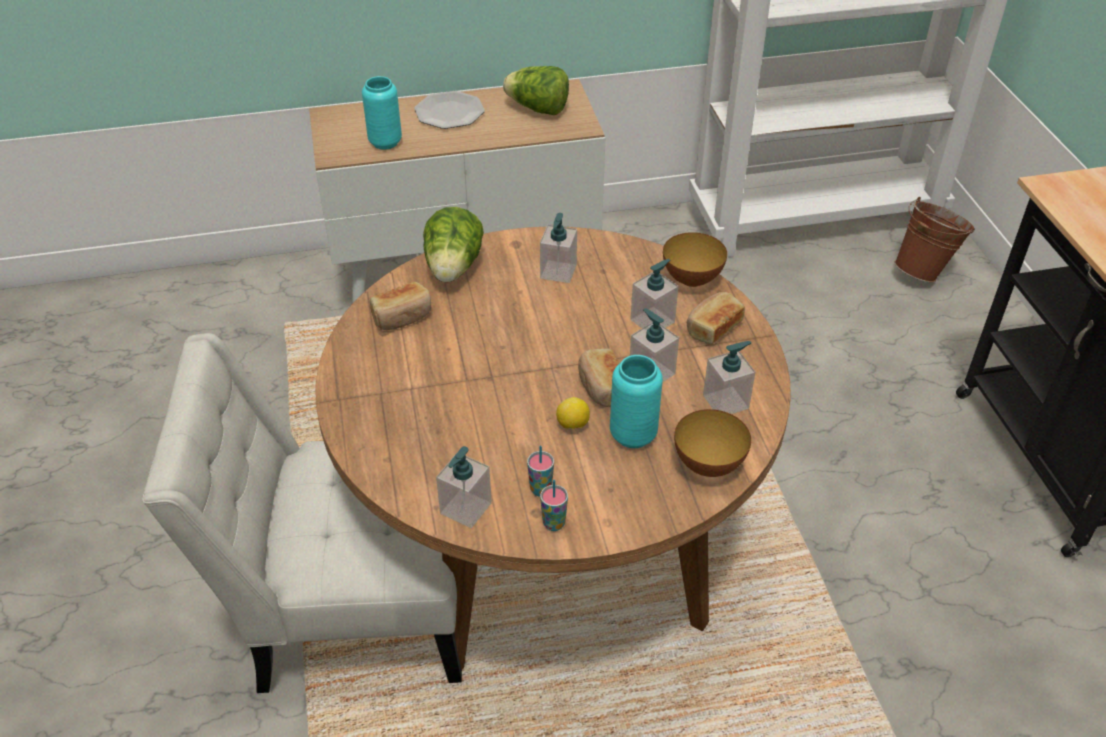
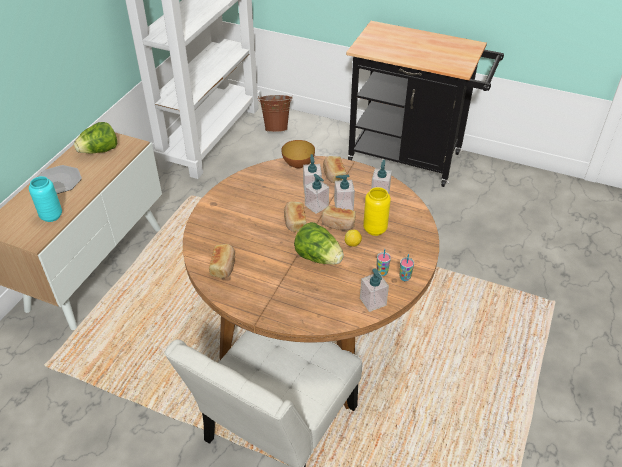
camera: 55 degrees left, 0 degrees up
lettuce [423,207,484,282] -> lettuce moved to [294,222,344,265]
soap dispenser [540,213,577,283] -> soap dispenser moved to [305,174,329,214]
turquoise vase [610,355,663,448] -> yellow vase [363,187,391,236]
bowl [674,409,751,477] -> none
none -> bread [284,202,307,232]

